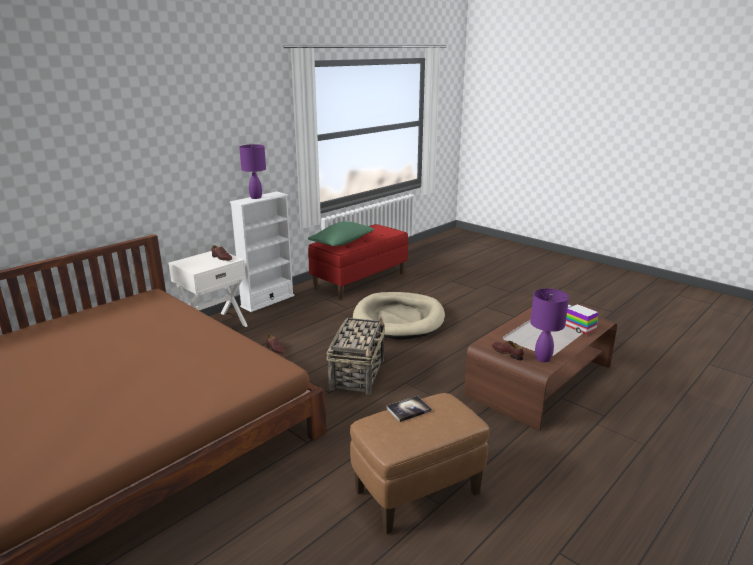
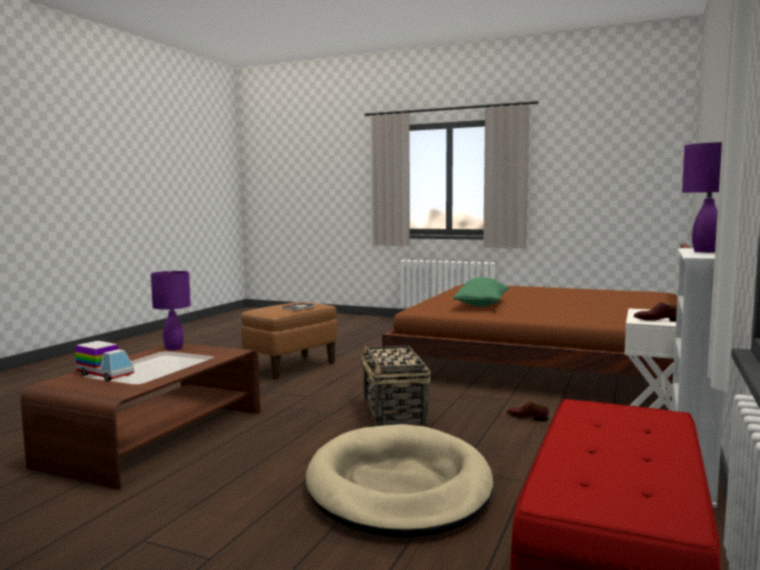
camera: 160 degrees right, 15 degrees down
green pillow [308,221,374,246] -> green pillow moved to [453,277,509,307]
brown shoe [492,341,524,361] -> none

